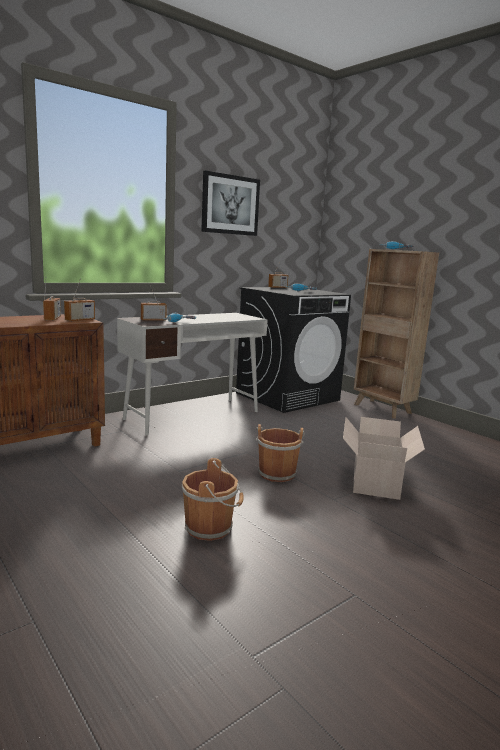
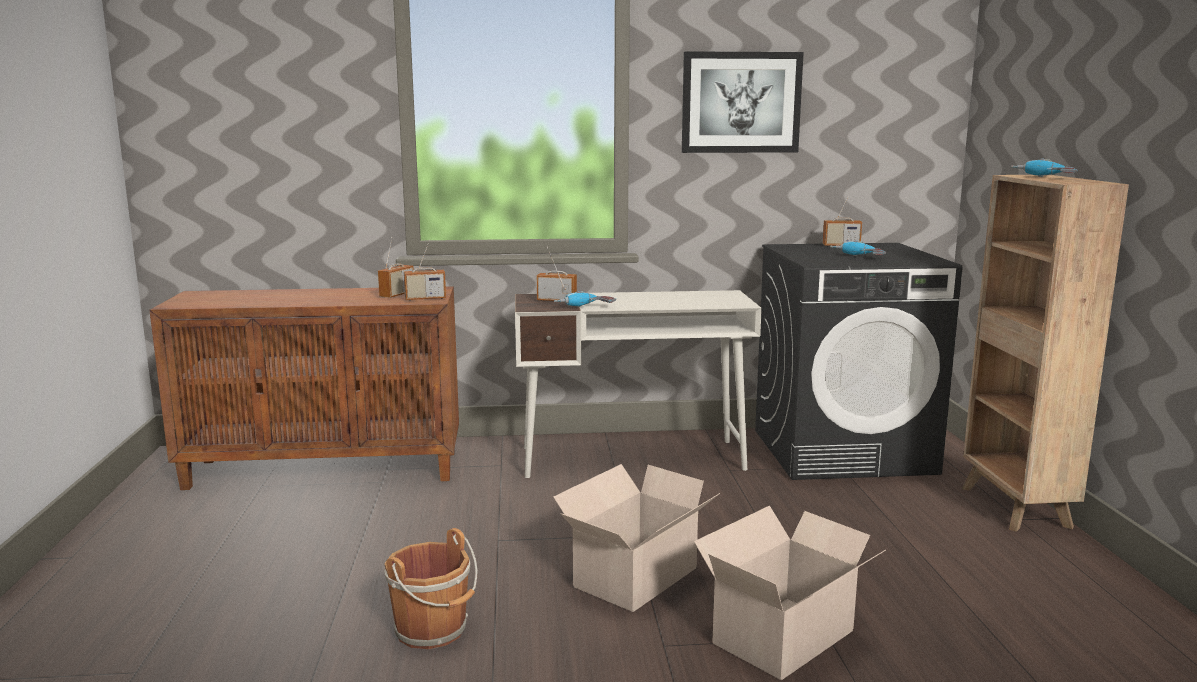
camera: 35 degrees right, 0 degrees up
brown bucket [256,424,305,482] -> cardboard box [553,464,720,612]

